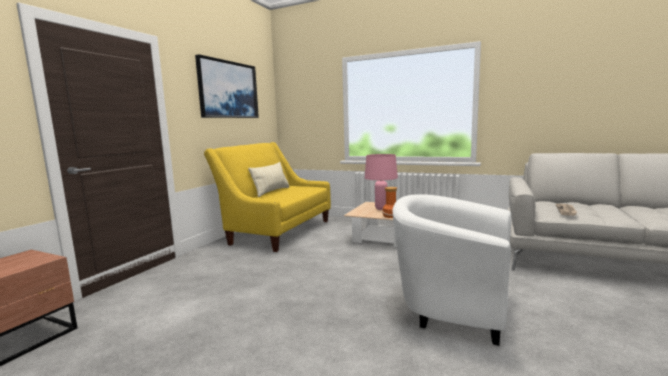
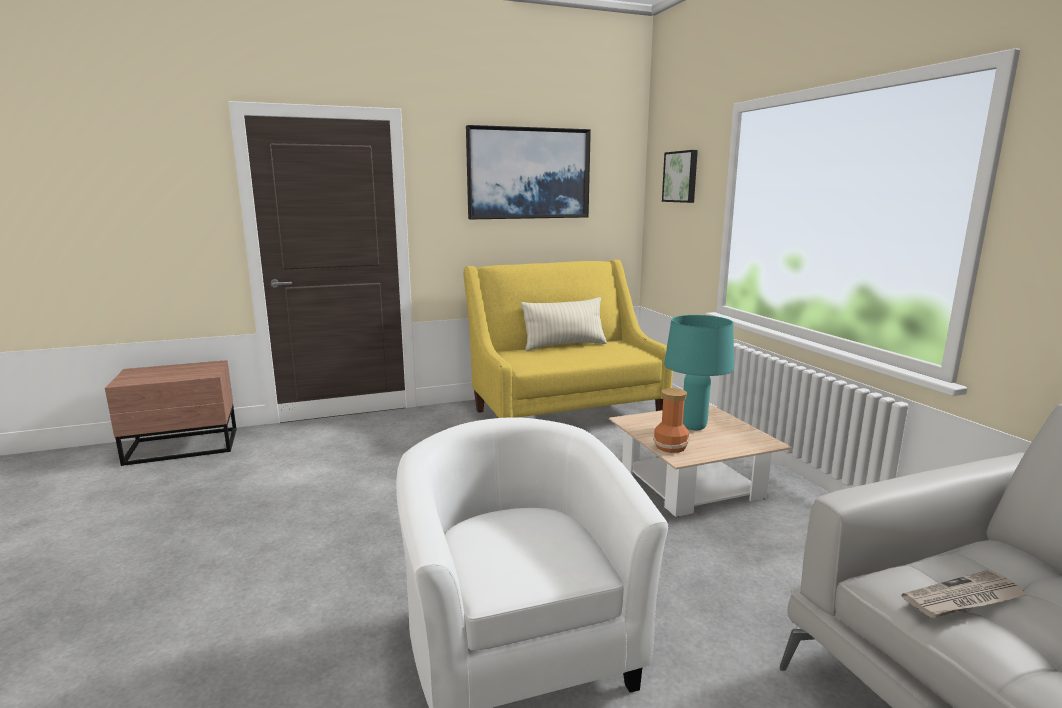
camera: 45 degrees right, 5 degrees up
pink table lamp [365,154,398,210] -> turquoise table lamp [664,315,734,430]
none -> picture [662,150,698,203]

